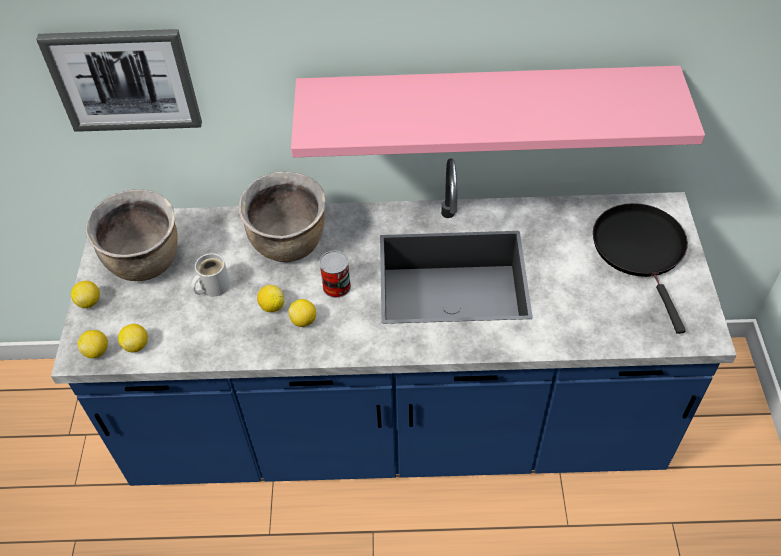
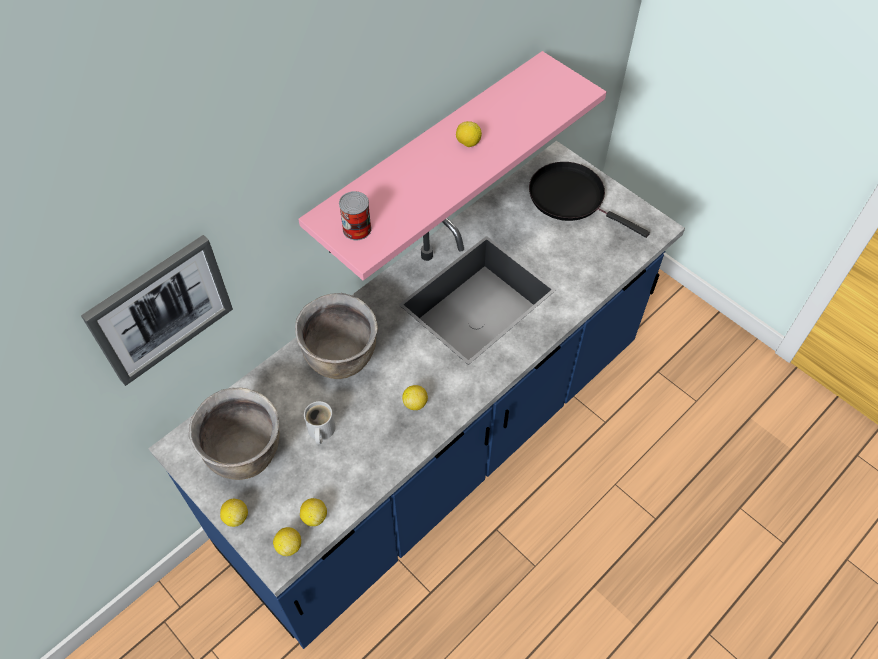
camera: 45 degrees left, 5 degrees up
lemon [257,285,285,312] -> lemon moved to [456,121,482,147]
can [319,251,351,298] -> can moved to [339,191,372,241]

